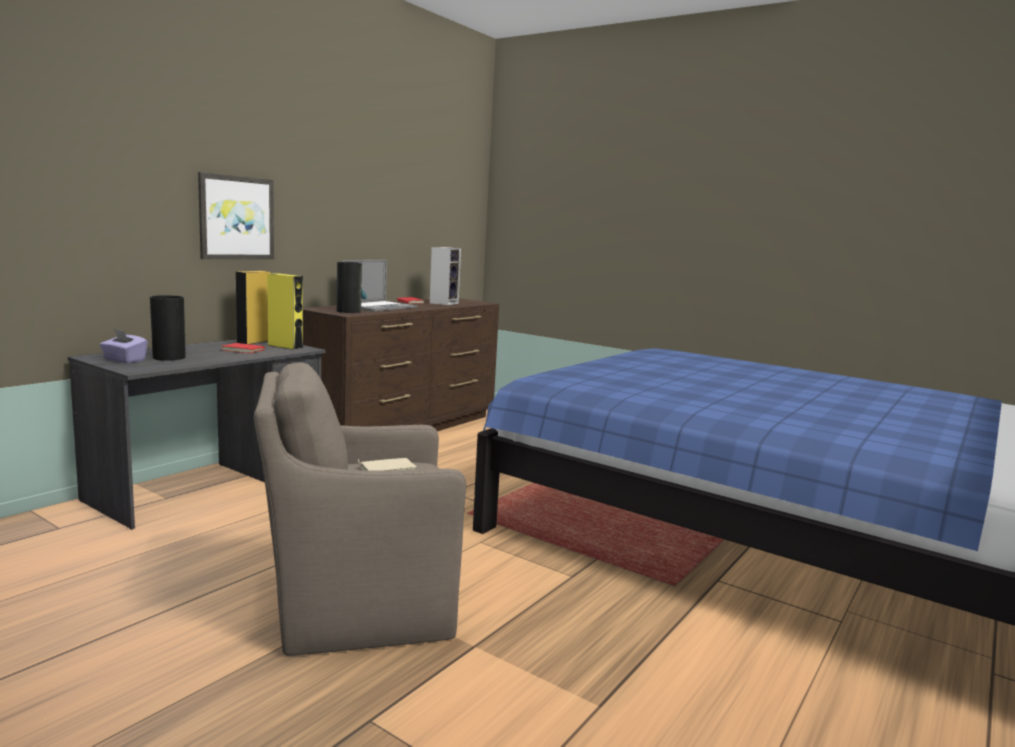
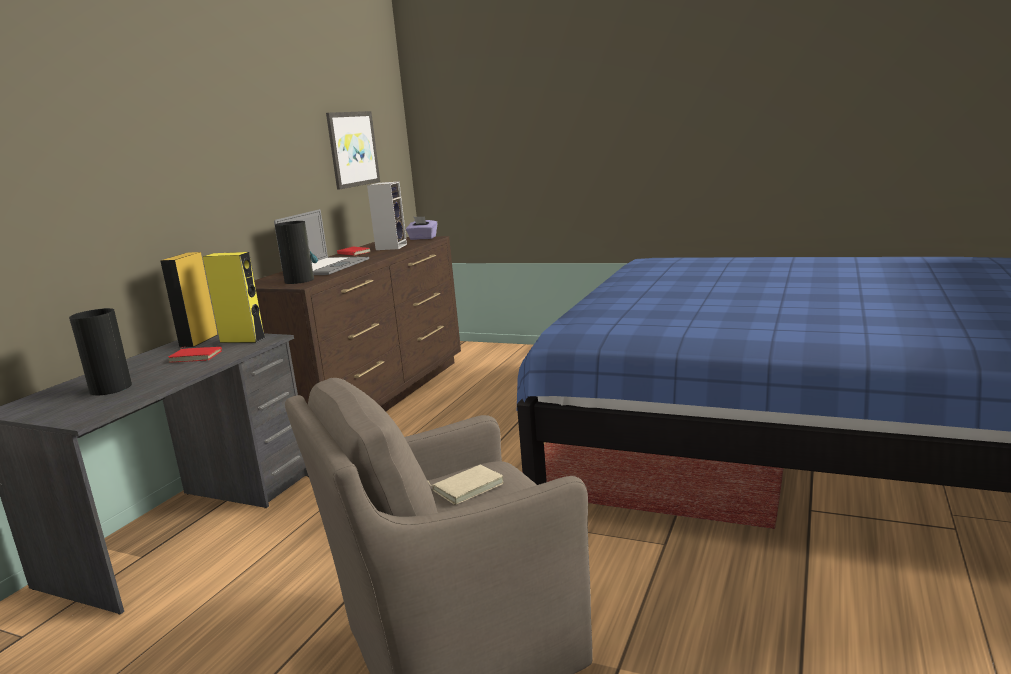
camera: 10 degrees left, 5 degrees up
purple tissue box [100,329,148,363] -> purple tissue box moved to [406,216,437,240]
picture [198,172,274,259] -> picture moved to [326,111,380,190]

